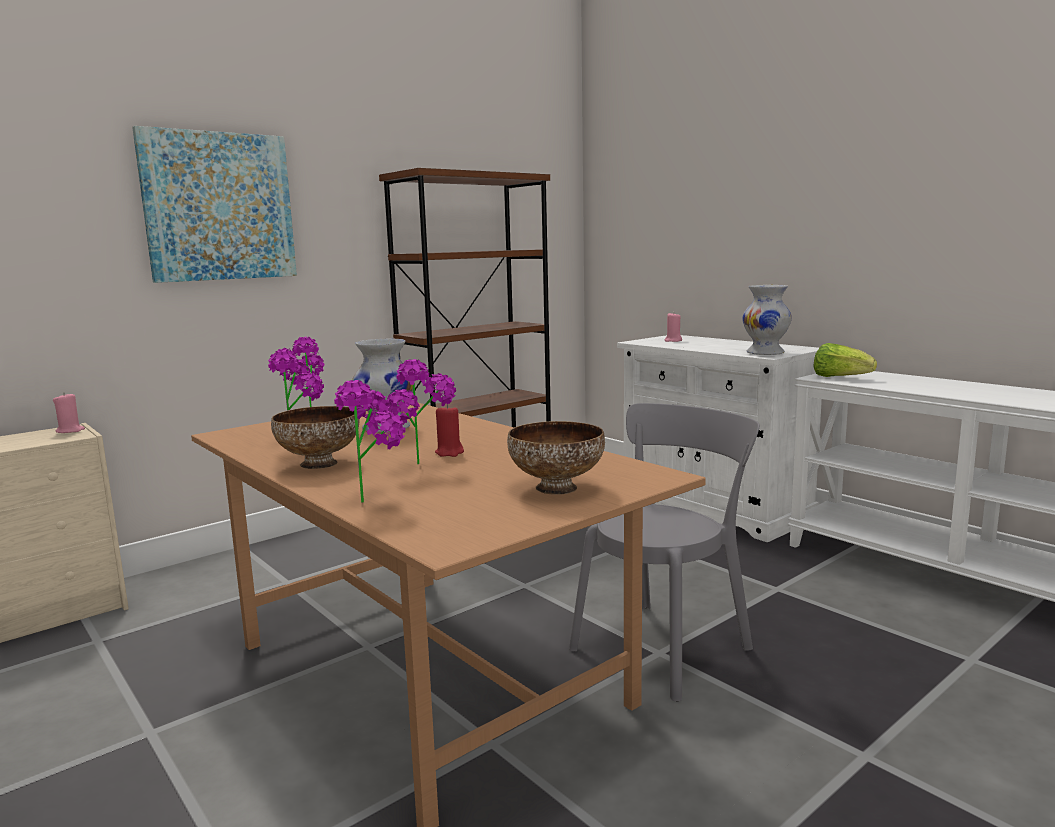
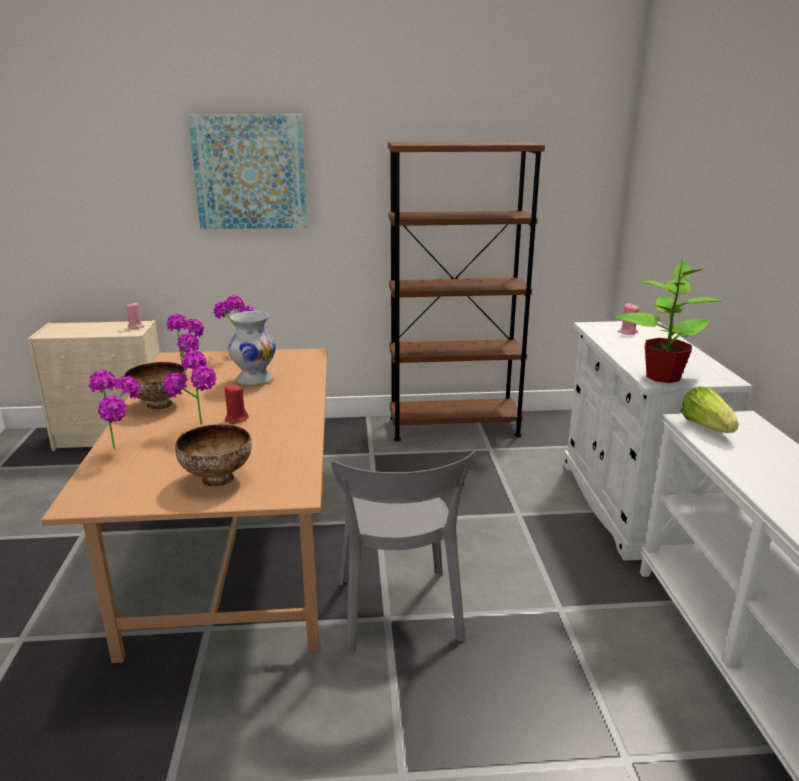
camera: 35 degrees right, 10 degrees up
grey chair [569,403,760,702] -> grey chair turned 90 degrees clockwise [331,451,476,654]
white vase [742,285,792,355] -> potted plant [613,258,723,383]

